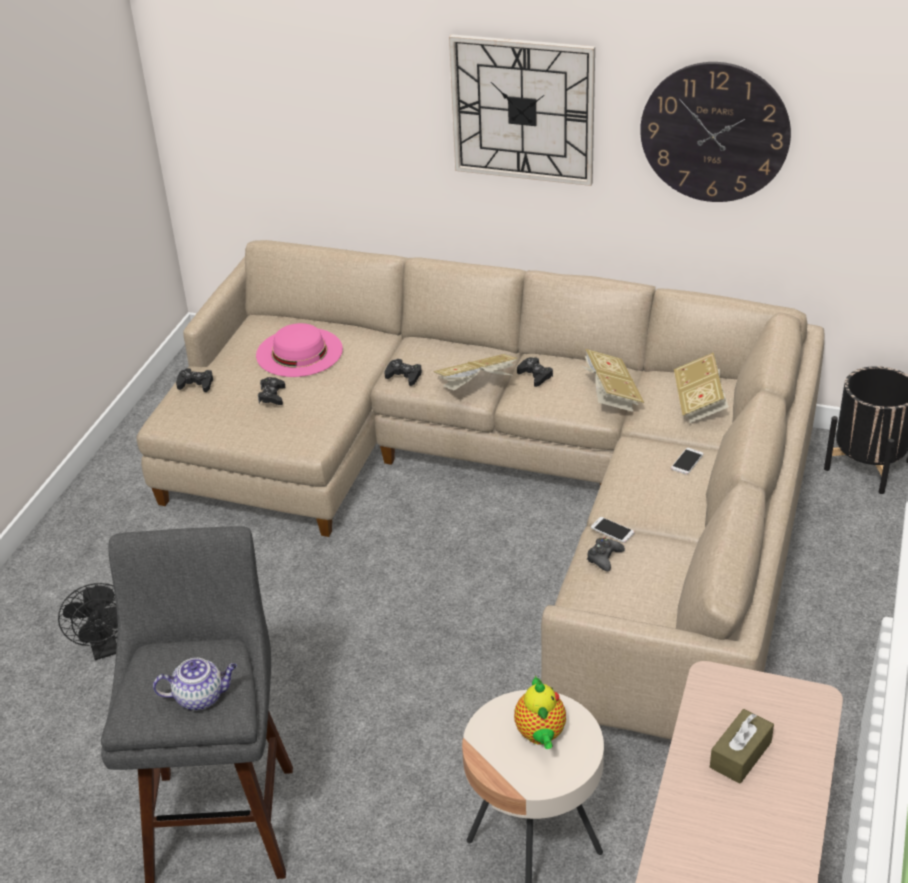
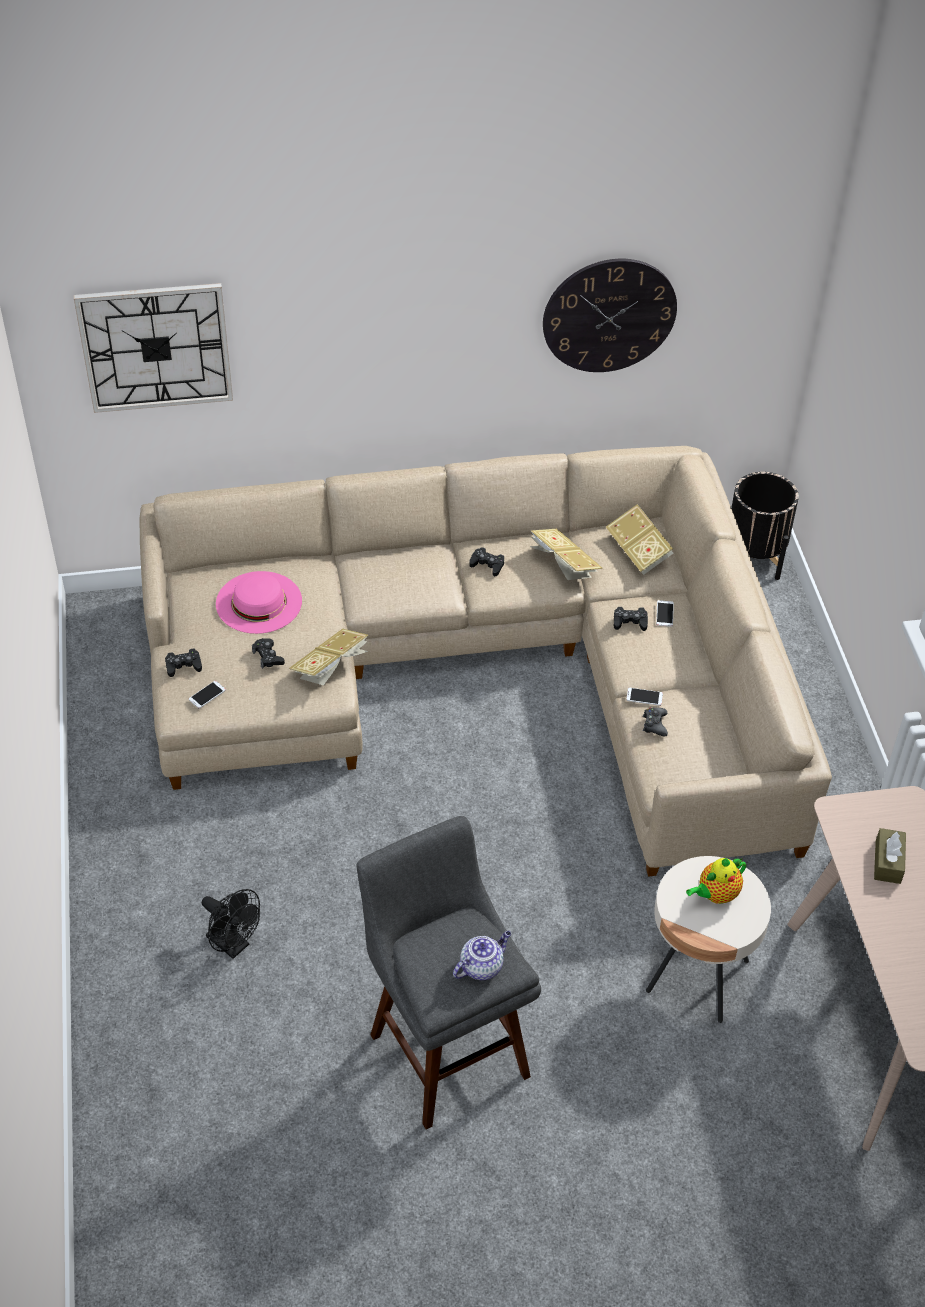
camera: 30 degrees left, 10 degrees up
black game controller [385,359,422,386] -> black game controller moved to [614,607,648,631]
book [433,354,518,391] -> book moved to [289,629,368,685]
wall clock [449,34,595,186] -> wall clock moved to [74,283,233,413]
teapot [514,675,566,749] -> teapot turned 90 degrees clockwise [686,858,746,904]
none -> phone [189,681,226,708]

